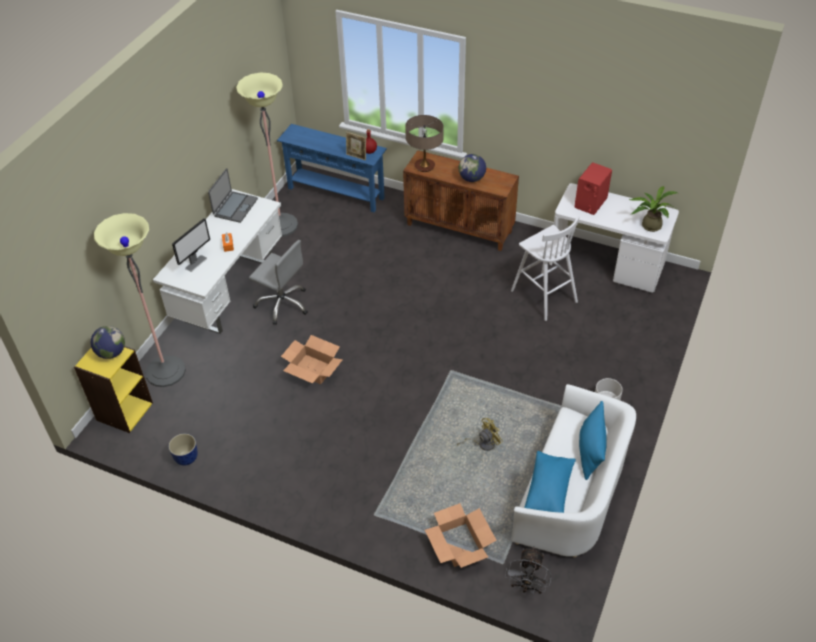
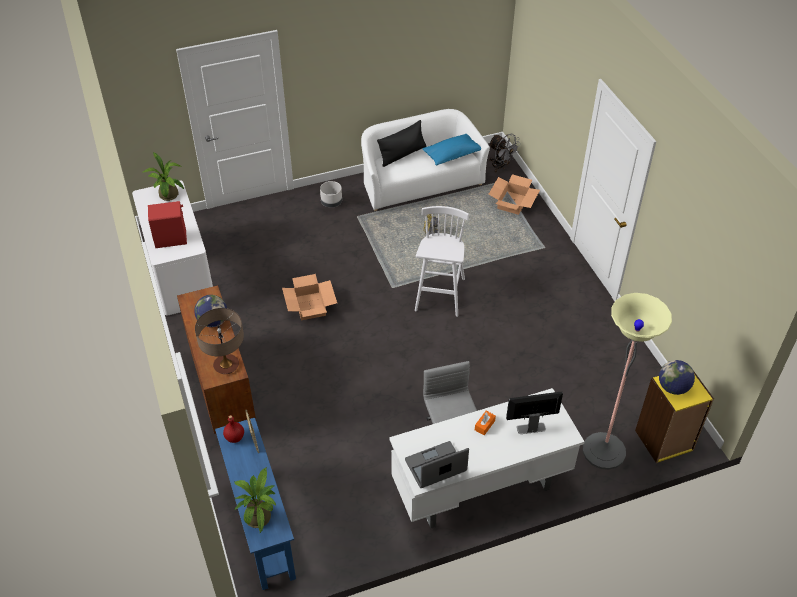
camera: 135 degrees left, 0 degrees up
planter [168,434,198,466] -> none
floor lamp [236,73,298,237] -> none
cardboard box [281,335,343,384] -> cardboard box moved to [282,274,337,320]
grey fan [505,546,551,594] -> grey fan turned 75 degrees clockwise [489,134,521,172]
white stool [511,216,579,321] -> white stool moved to [415,206,469,317]
blue pillow [579,401,607,480] -> black pillow [377,120,426,167]
none -> potted plant [233,467,276,533]

